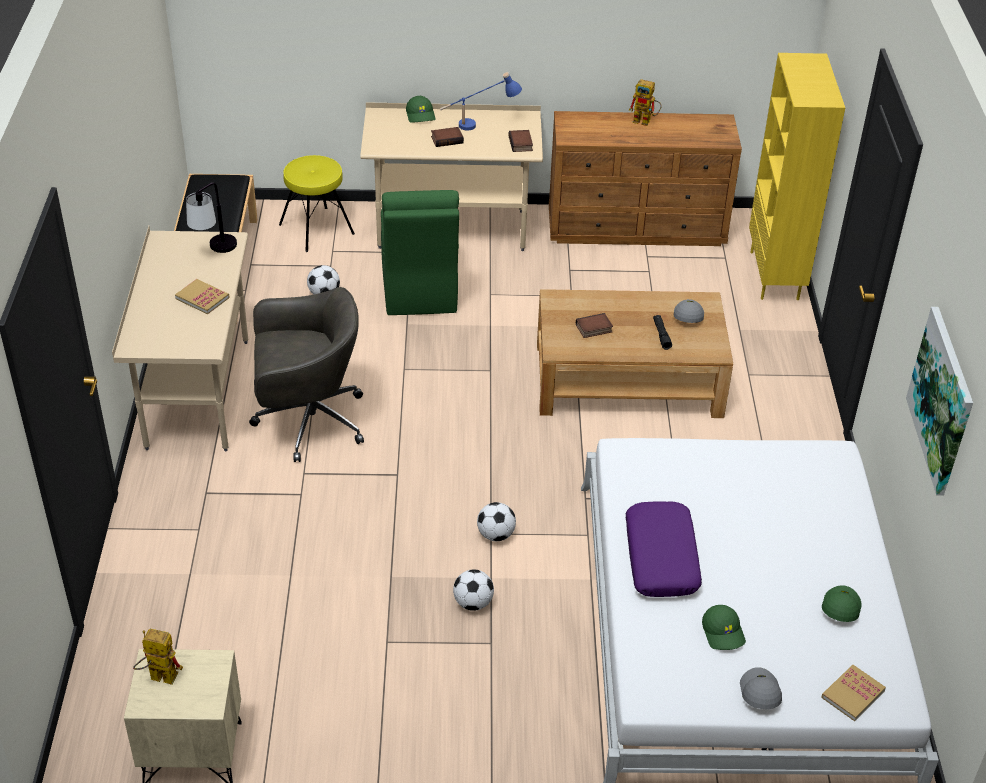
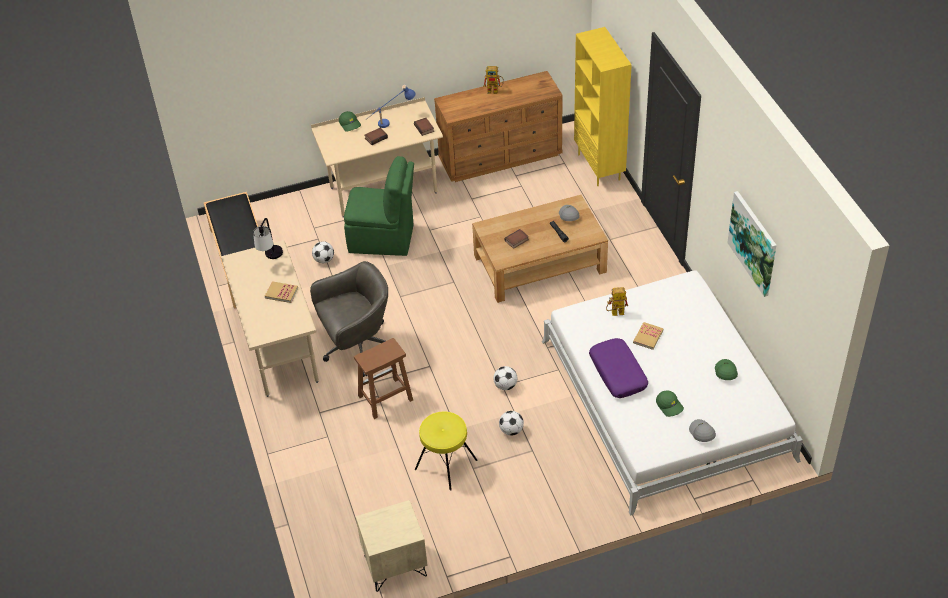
camera: 15 degrees left, 5 degrees up
toy robot [133,629,183,685] -> toy robot moved to [606,287,628,316]
yellow stool [279,155,355,252] -> yellow stool moved to [415,411,478,490]
green chair [381,190,459,315] -> green chair turned 60 degrees counterclockwise [344,156,414,256]
book [821,665,886,721] -> book moved to [633,322,663,350]
none -> brown stool [354,338,413,419]

